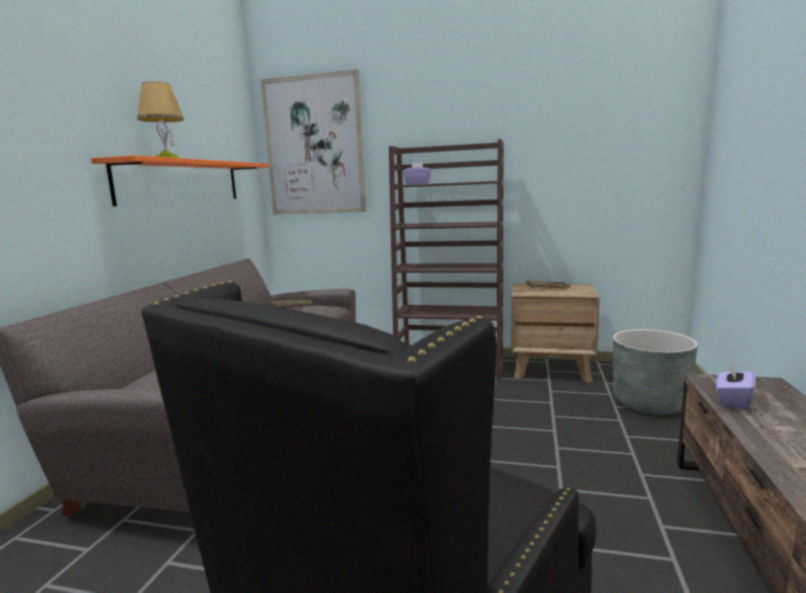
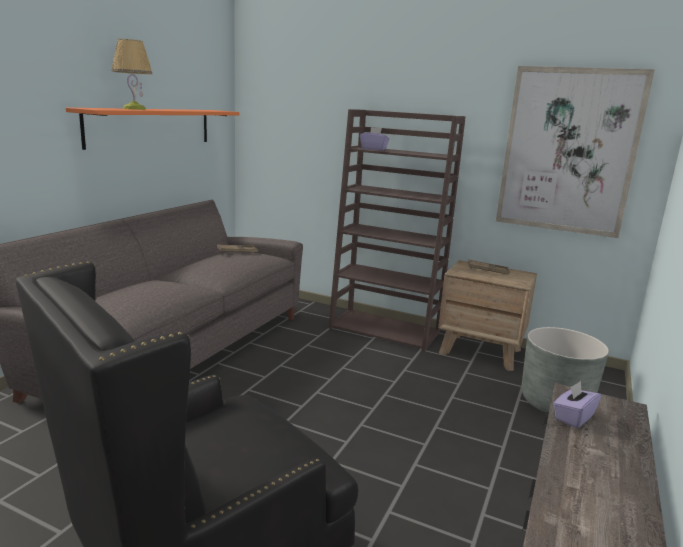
camera: 10 degrees right, 5 degrees up
picture [261,70,366,215] -> picture moved to [496,66,655,238]

